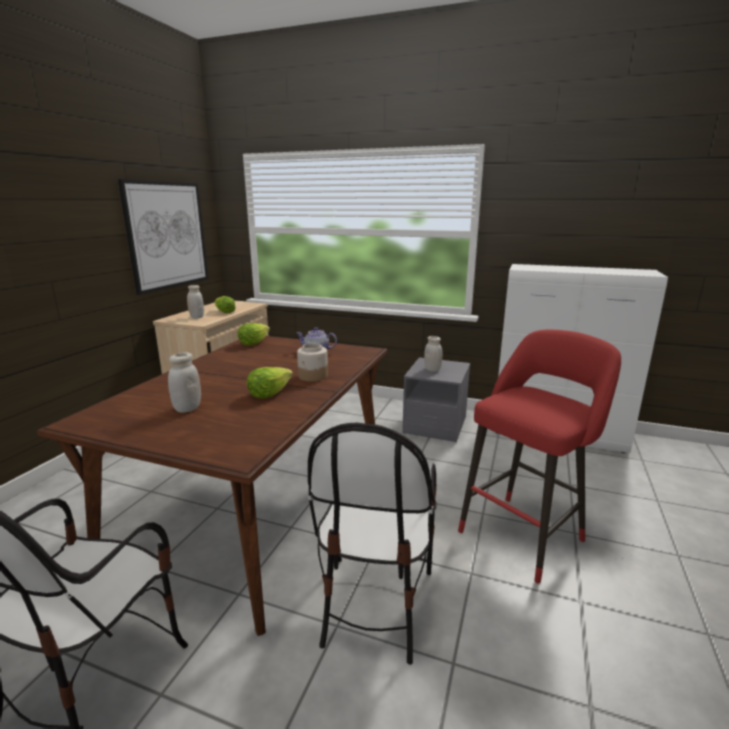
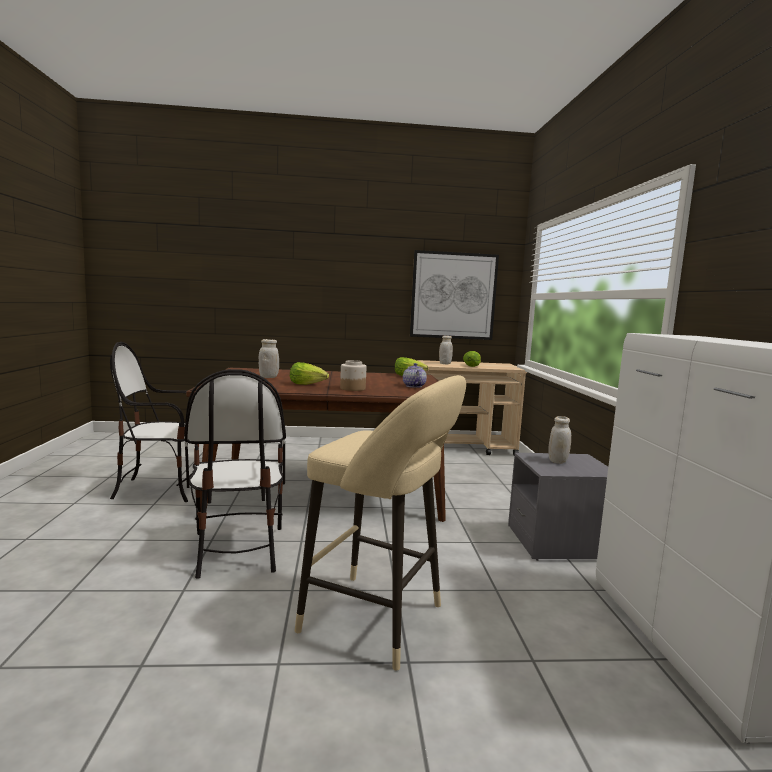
camera: 65 degrees right, 10 degrees down
chair [308,423,437,665] -> chair turned 90 degrees counterclockwise [184,369,286,579]
red stool [458,330,621,583] -> beige stool [295,375,466,671]

